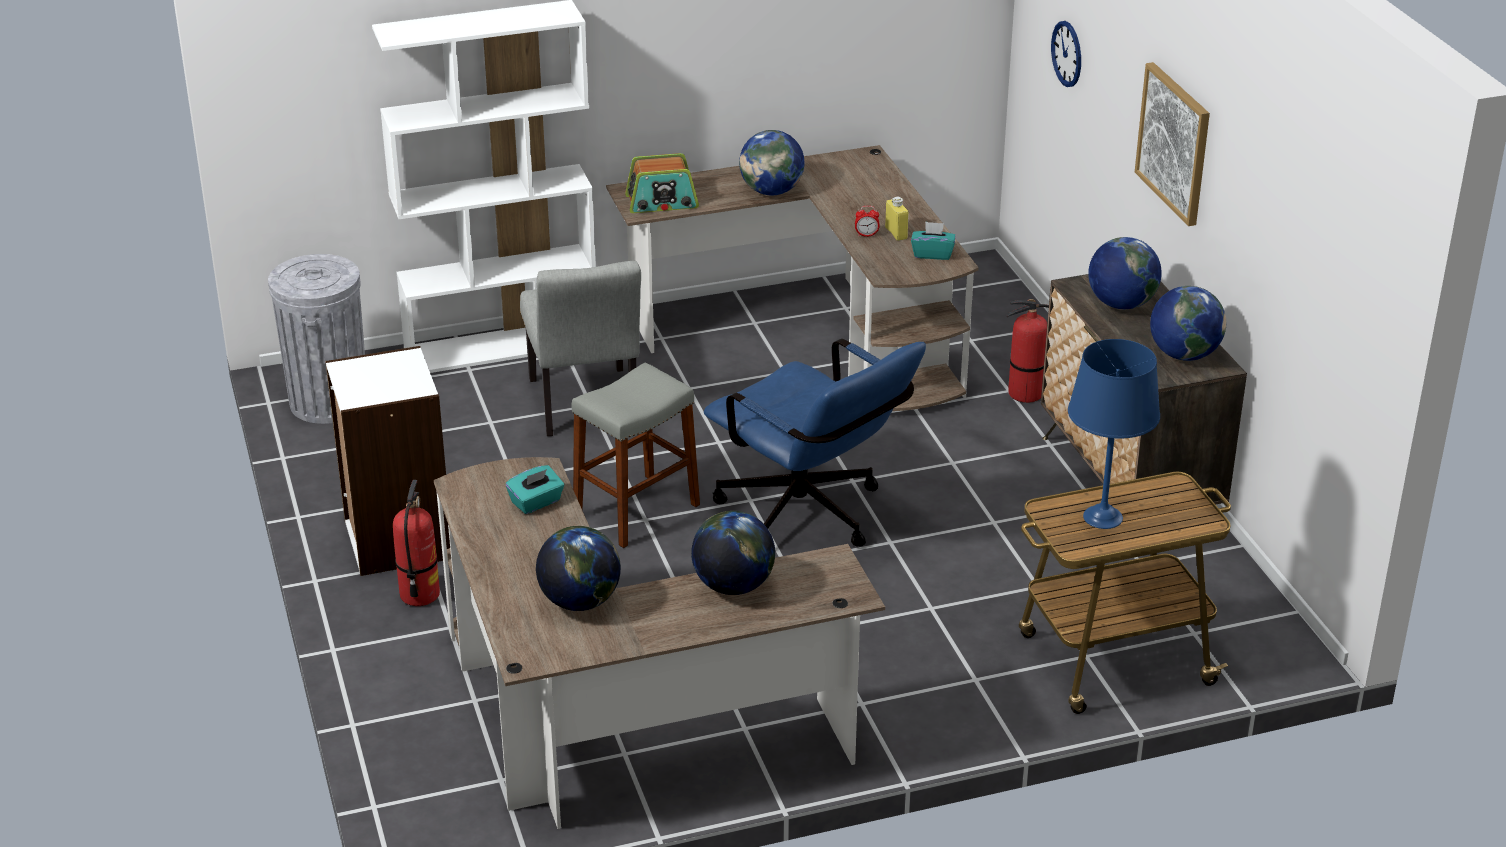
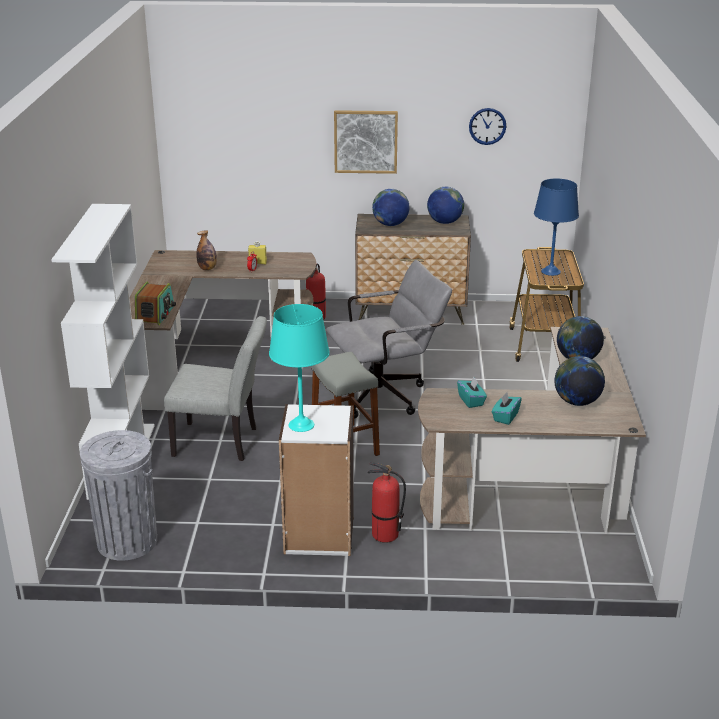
camera: 70 degrees left, 5 degrees down
blue office chair [704,339,926,547] -> grey office chair [326,260,452,419]
globe [739,130,804,195] -> none
turquoise tissue box [911,222,955,260] -> turquoise tissue box moved to [492,392,522,425]
wall clock [1051,21,1081,87] -> wall clock moved to [469,108,506,145]
none -> bottle [196,230,217,270]
none -> turquoise table lamp [269,304,330,432]

